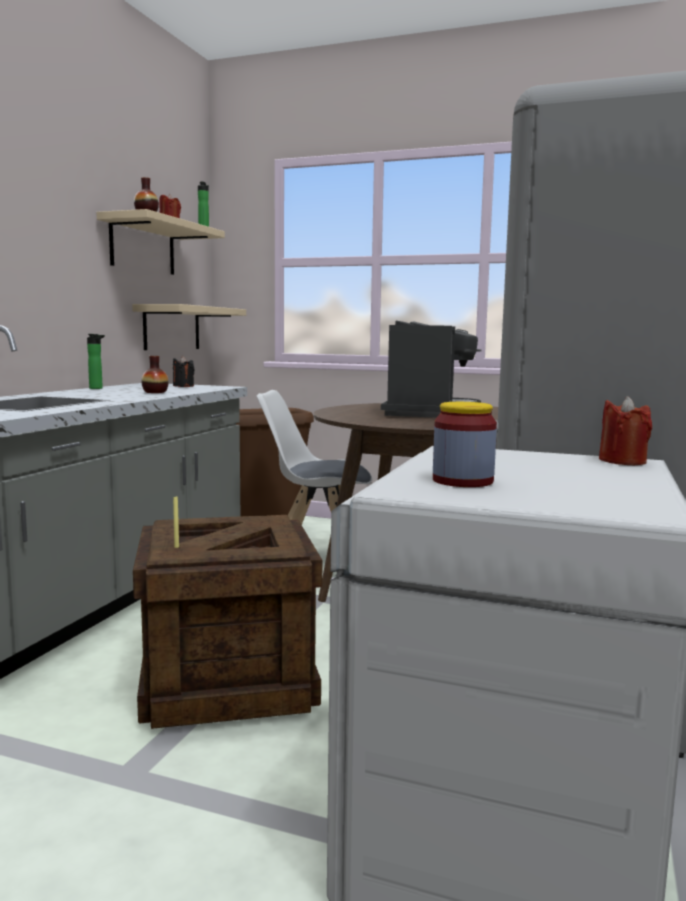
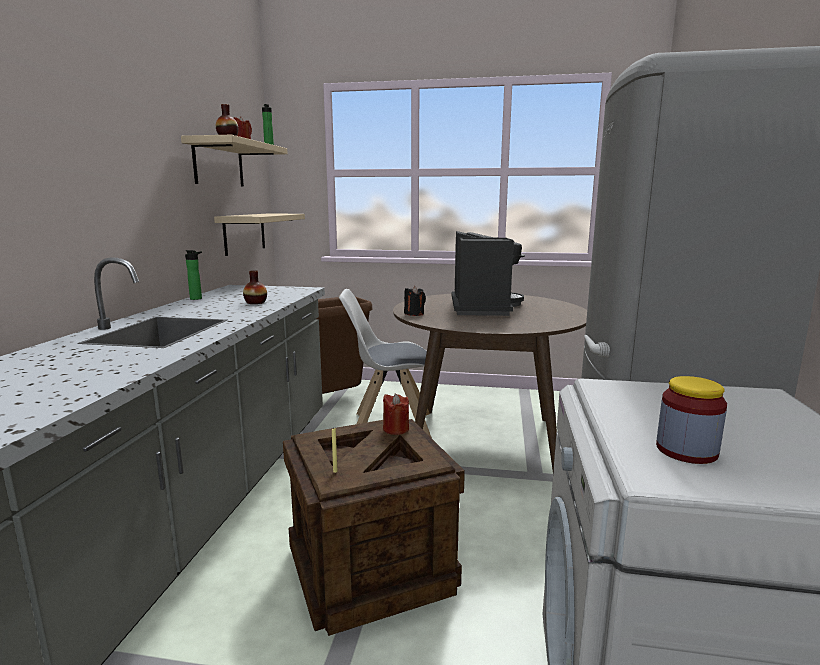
camera: 10 degrees left, 5 degrees up
black candle [173,356,195,387] -> black candle moved to [404,286,426,316]
red candle [599,396,652,465] -> red candle moved to [383,394,409,435]

